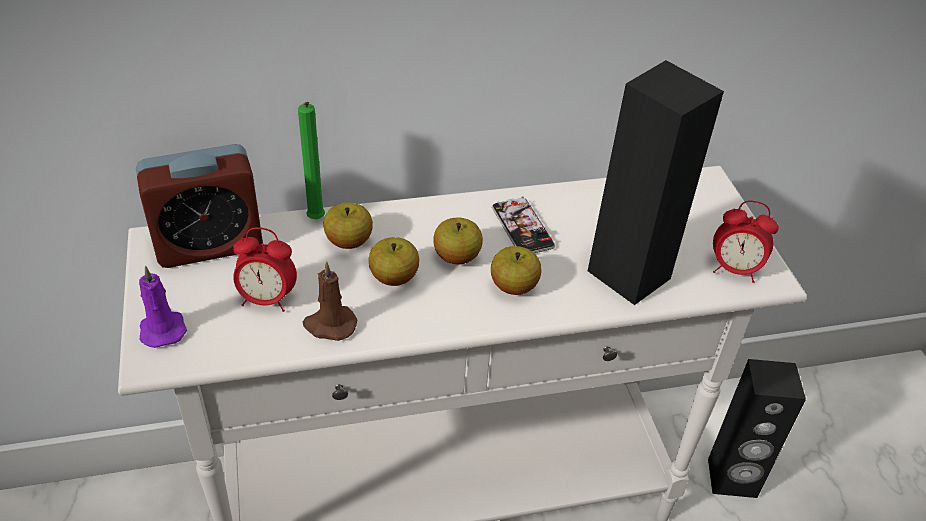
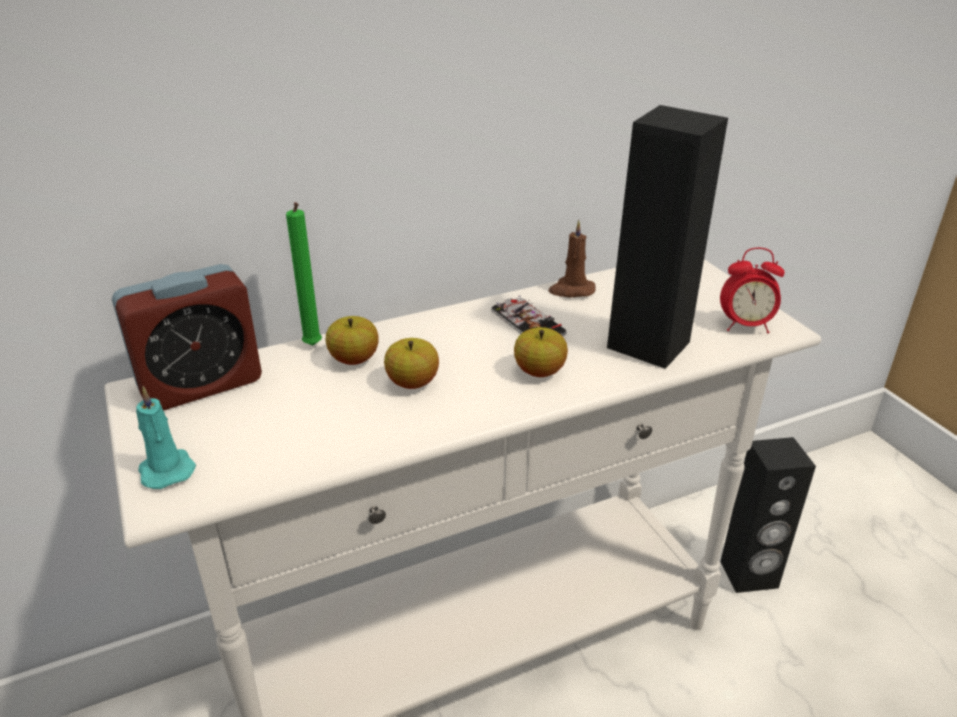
camera: 10 degrees left, 10 degrees down
purple candle [139,265,187,348] -> turquoise candle [136,386,196,489]
alarm clock [233,227,297,312] -> none
brown candle [303,261,357,341] -> brown candle moved to [549,220,596,297]
apple [433,218,483,264] -> none

